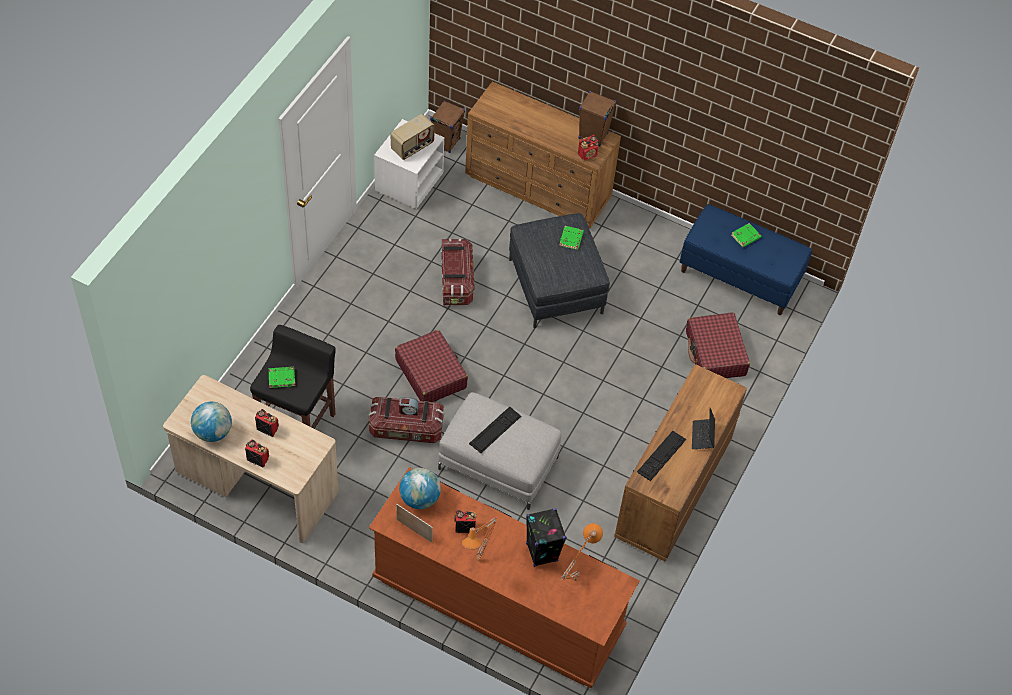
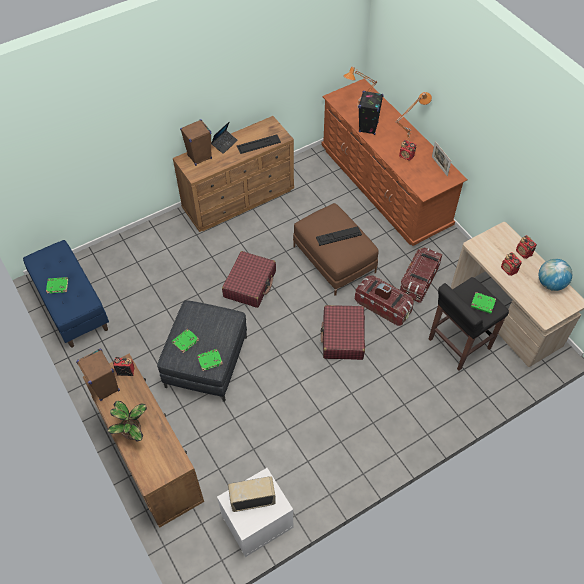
camera: 145 degrees left, 0 degrees up
globe [399,468,441,509] -> none
brown speaker [430,100,465,153] -> brown speaker moved to [180,119,212,166]
grey ottoman [438,392,562,510] -> brown ottoman [293,203,379,296]
storage box [441,238,475,305] -> storage box moved to [400,247,443,303]
red suitcase [686,313,750,378] -> red suitcase moved to [222,251,276,308]
none -> potted plant [108,401,147,441]
none -> green book [197,349,223,371]

